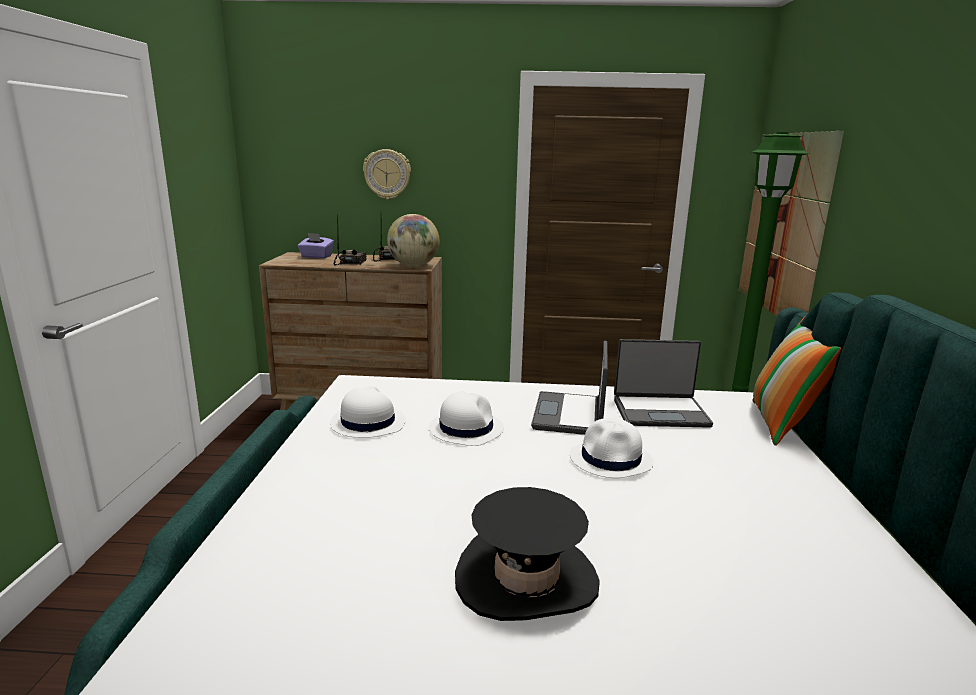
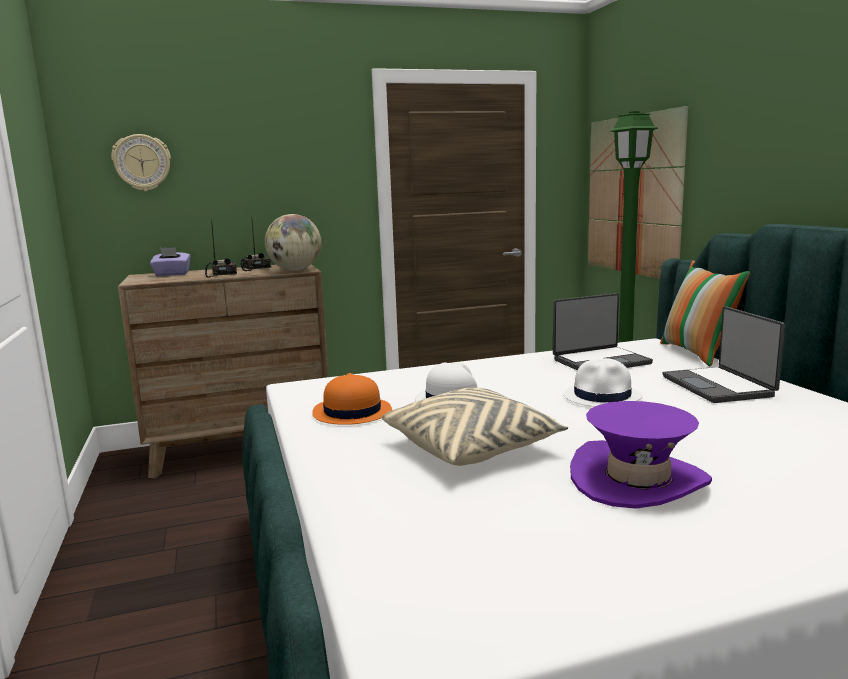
camera: 20 degrees left, 5 degrees down
white hat [330,386,406,438] -> orange hat [312,373,392,425]
wall clock [363,149,411,200] -> wall clock moved to [111,134,171,191]
black hat [455,487,599,621] -> purple hat [570,401,712,509]
laptop [531,341,608,435] -> laptop moved to [663,306,785,403]
none -> beige pillow [381,388,568,466]

